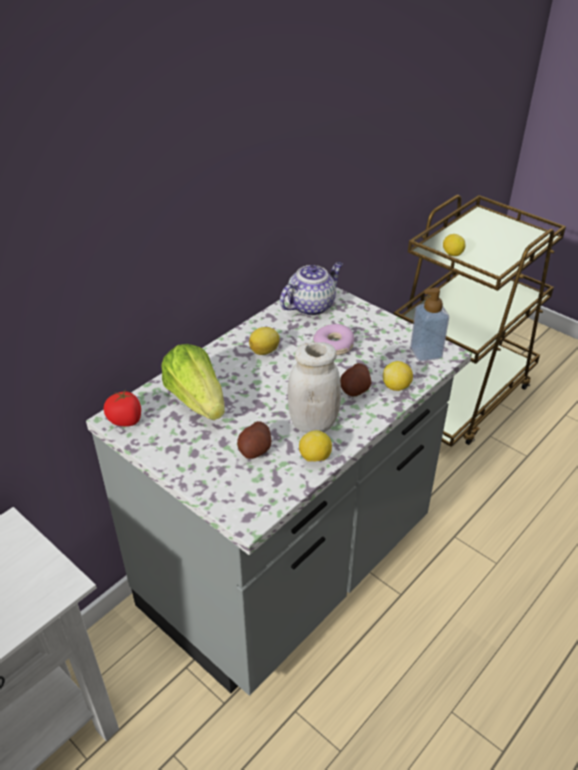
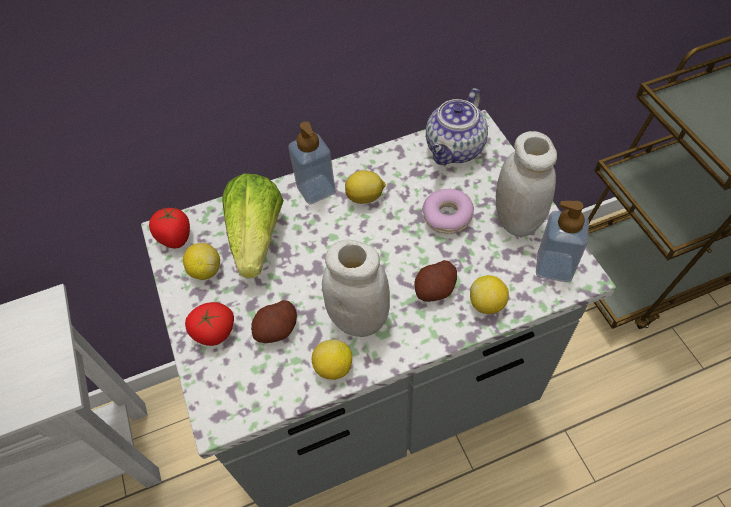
camera: 30 degrees right, 15 degrees up
teapot [280,262,343,316] -> teapot turned 135 degrees clockwise [426,88,488,165]
lemon [443,234,466,256] -> lemon moved to [183,243,220,280]
none -> tomato [185,302,234,346]
none -> soap dispenser [288,121,336,204]
none -> white jar [496,131,557,237]

